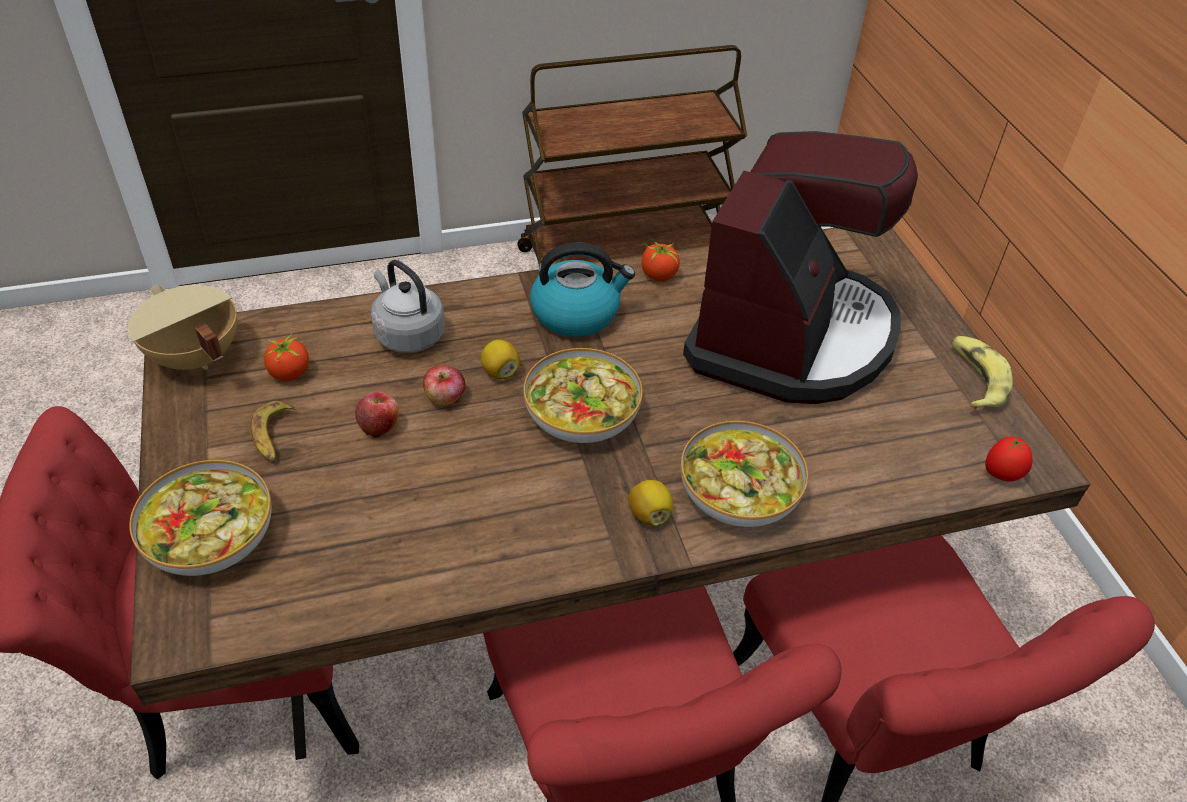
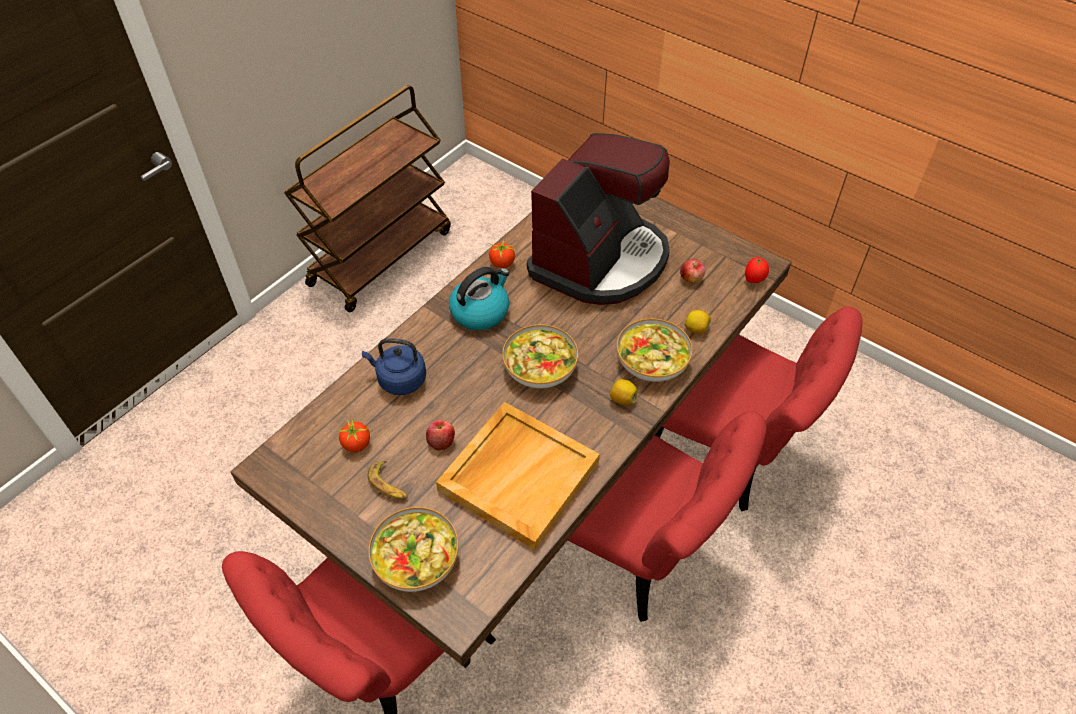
camera: 35 degrees left, 5 degrees up
beige cooking pot [128,285,237,370] -> none
grey kettle [371,260,445,353] -> blue kettle [362,338,426,395]
apple [423,365,465,407] -> apple moved to [680,259,705,283]
lemon [481,340,520,379] -> lemon moved to [685,310,711,334]
coffee machine [683,131,918,404] -> coffee machine turned 45 degrees clockwise [527,133,670,305]
banana [951,336,1013,409] -> none
none -> beige tray [436,402,600,550]

